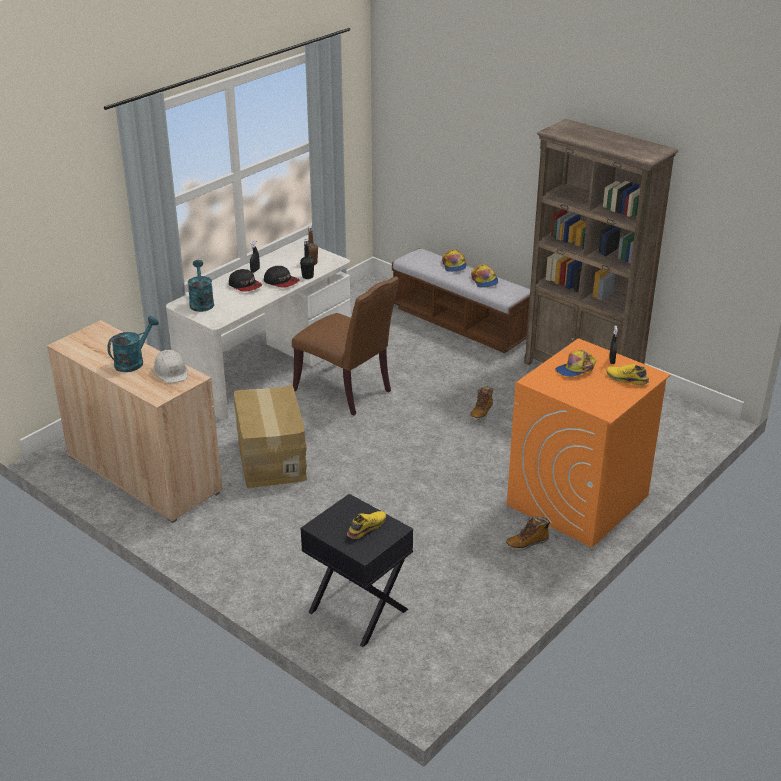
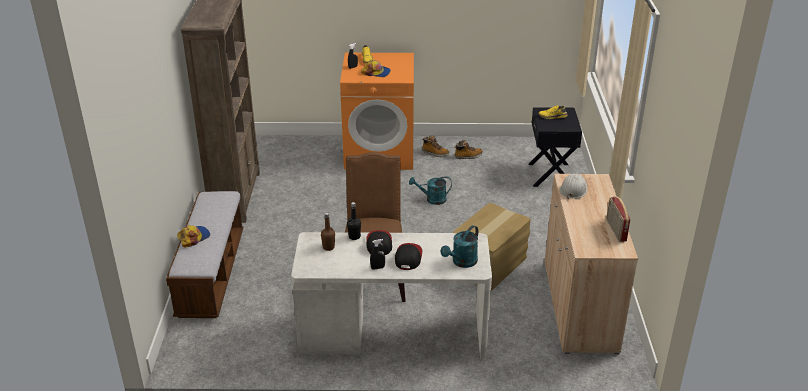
camera: 130 degrees left, 0 degrees up
turquoise watering can [107,316,159,372] -> turquoise watering can moved to [409,176,452,205]
boot [470,387,493,421] -> boot moved to [455,140,483,159]
cap [471,264,498,288] -> none
none -> radio [606,196,630,242]

